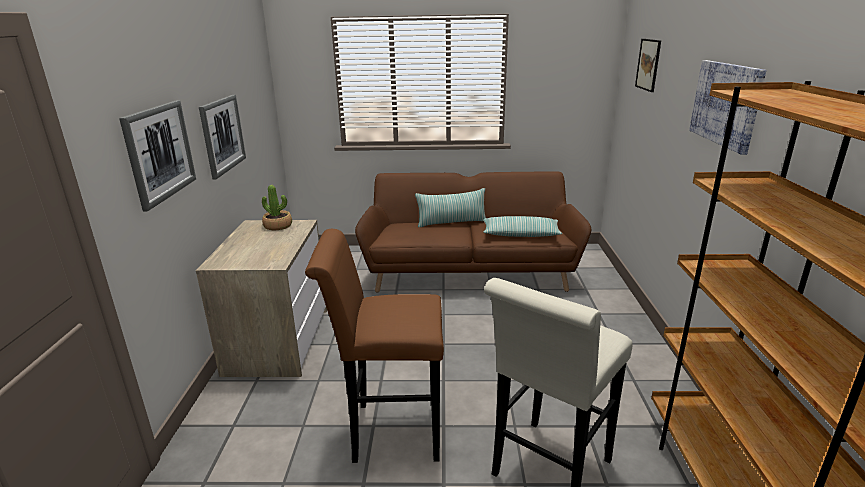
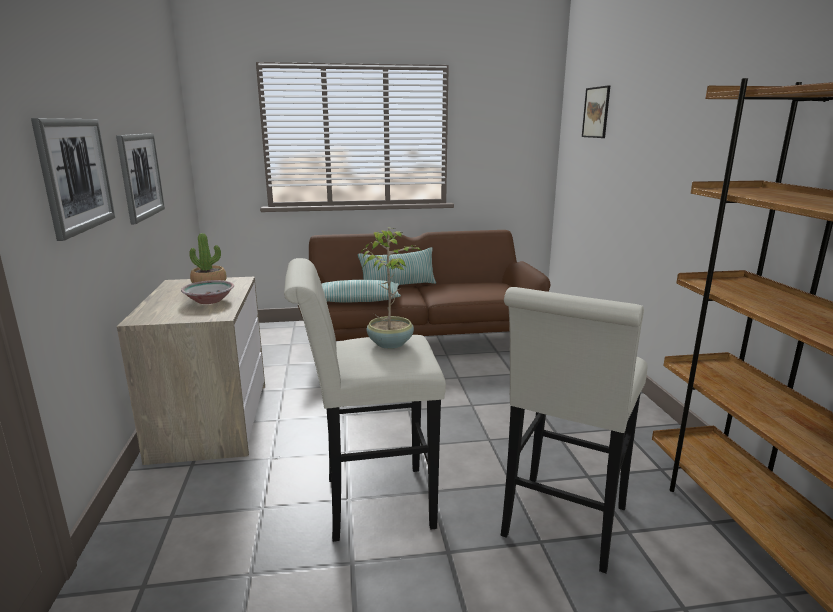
camera: 10 degrees left, 5 degrees down
brown stool [305,229,444,463] -> white stool [284,258,446,542]
pillow [483,216,562,237] -> pillow moved to [322,280,401,303]
picture [689,60,766,155] -> none
none -> bowl [181,280,234,304]
none -> potted plant [361,227,422,349]

